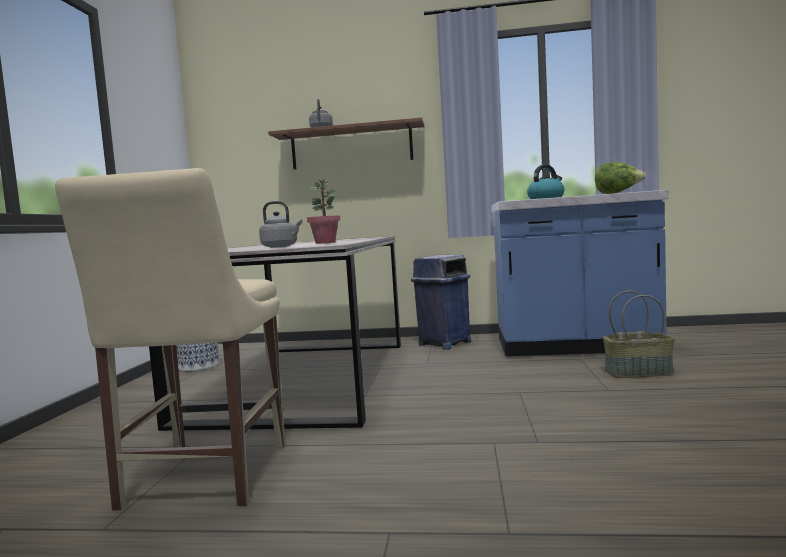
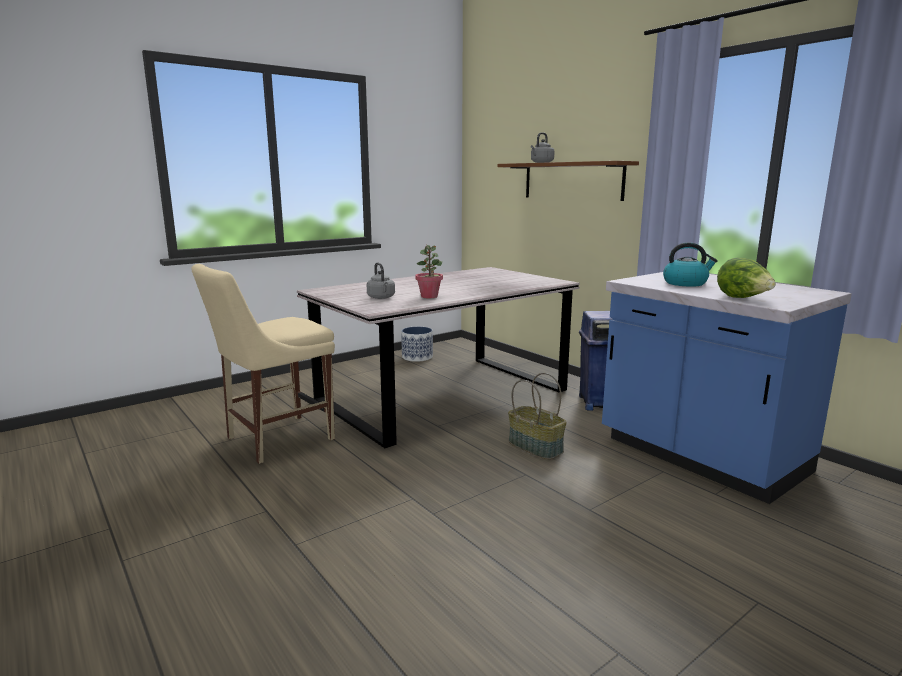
camera: 45 degrees right, 10 degrees up
basket [603,291,675,378] -> basket moved to [508,373,567,459]

